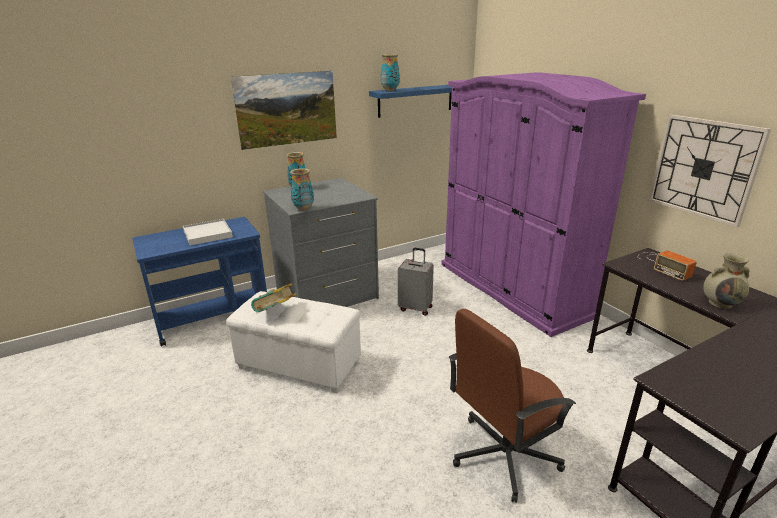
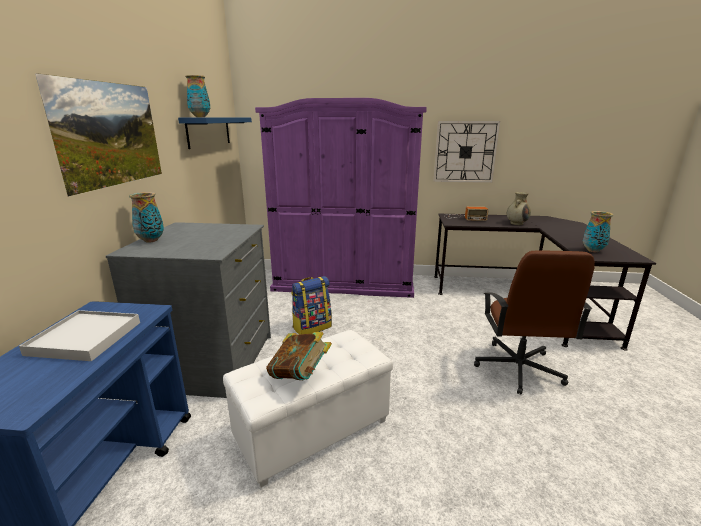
camera: 55 degrees left, 5 degrees down
vase [290,168,314,210] -> vase moved to [583,211,613,252]
grey suitcase [398,248,434,316] -> backpack [291,276,332,334]

